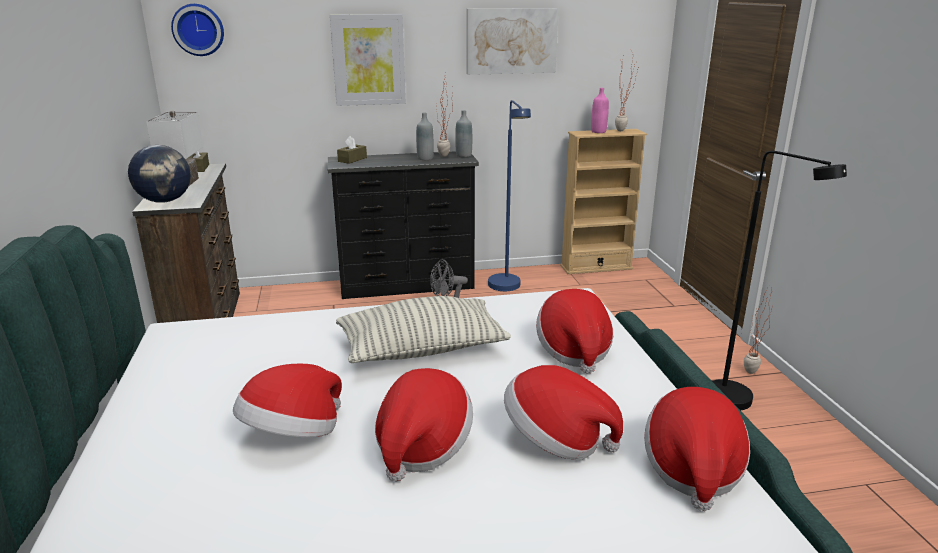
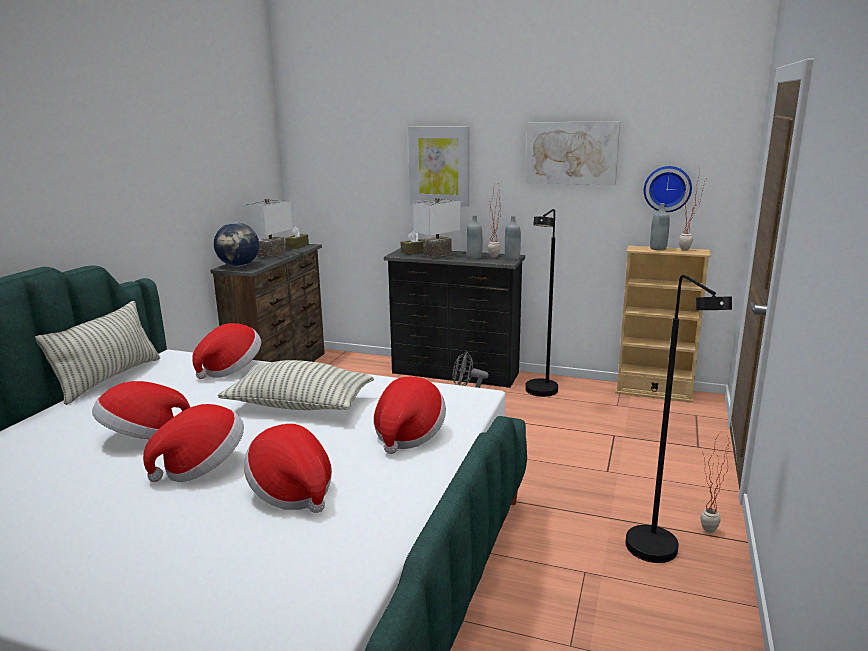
camera: 30 degrees right, 5 degrees down
wall clock [171,4,224,56] -> wall clock moved to [644,166,692,212]
blue floor lamp [488,100,531,291] -> black floor lamp [525,209,558,397]
pink bottle [591,88,609,133] -> grey bottle [650,203,670,250]
hat [644,387,750,511] -> hat moved to [192,323,261,379]
none -> pillow [35,301,160,405]
none -> white table lamp [413,198,461,258]

